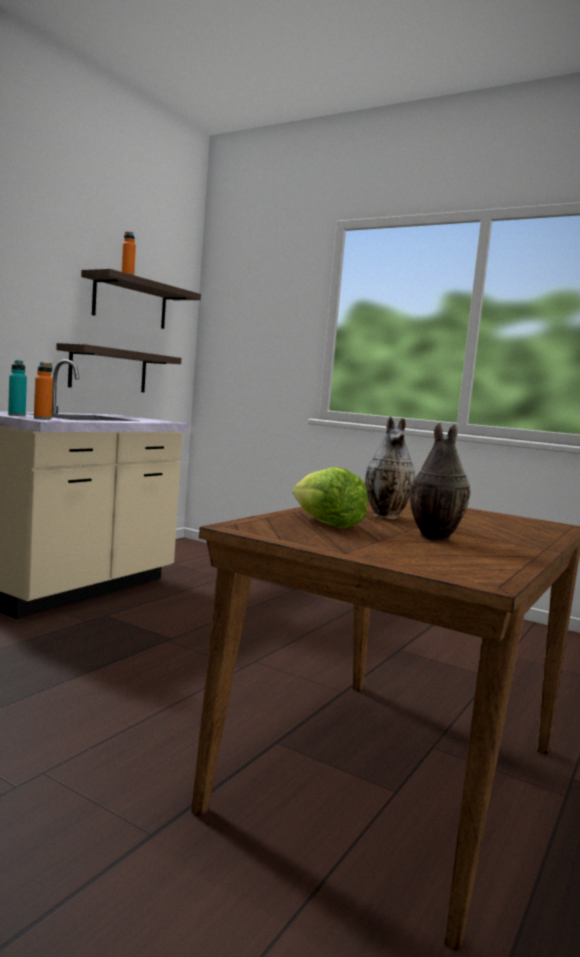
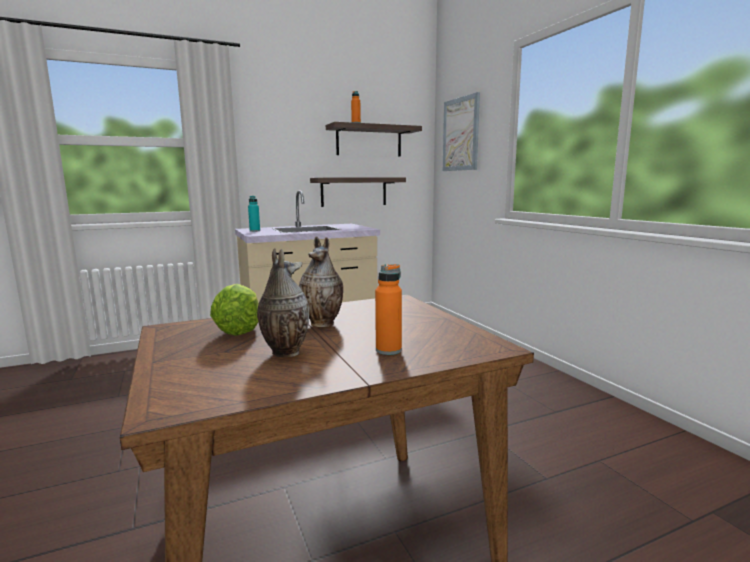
camera: 35 degrees right, 5 degrees up
orange bottle [34,362,53,420] -> orange bottle moved to [375,264,402,355]
none -> picture [443,92,480,171]

